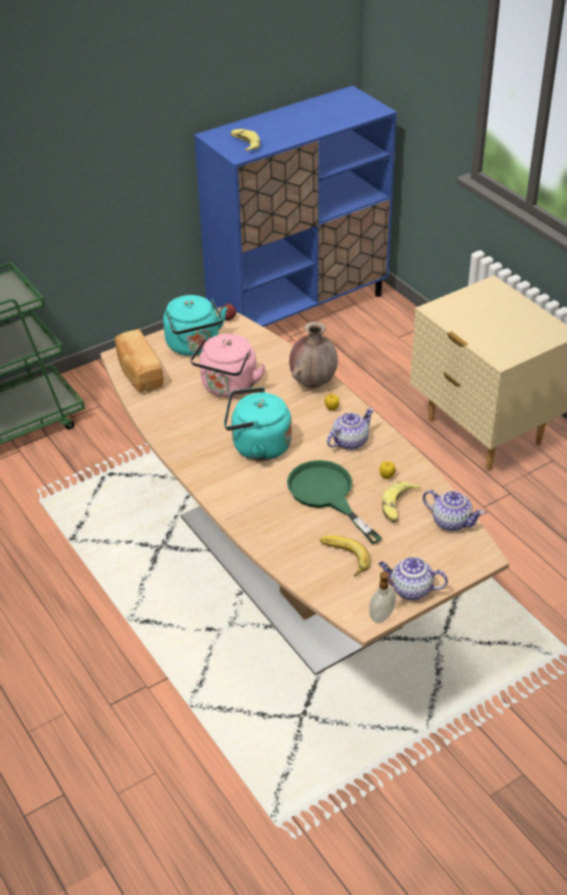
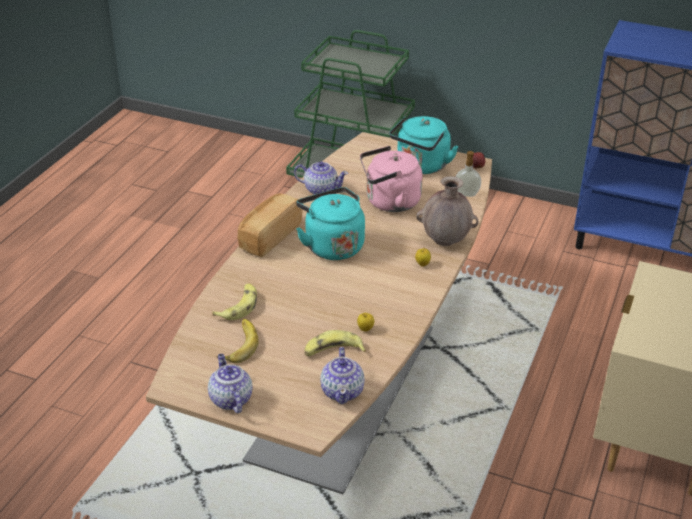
camera: 55 degrees right, 5 degrees down
bread [115,329,164,392] -> bread moved to [238,194,303,257]
banana [230,129,260,151] -> banana moved to [212,283,257,320]
green frying pan [287,460,382,544] -> none
teapot [327,408,374,450] -> teapot moved to [294,161,348,195]
soap dispenser [369,572,396,623] -> soap dispenser moved to [455,151,481,197]

